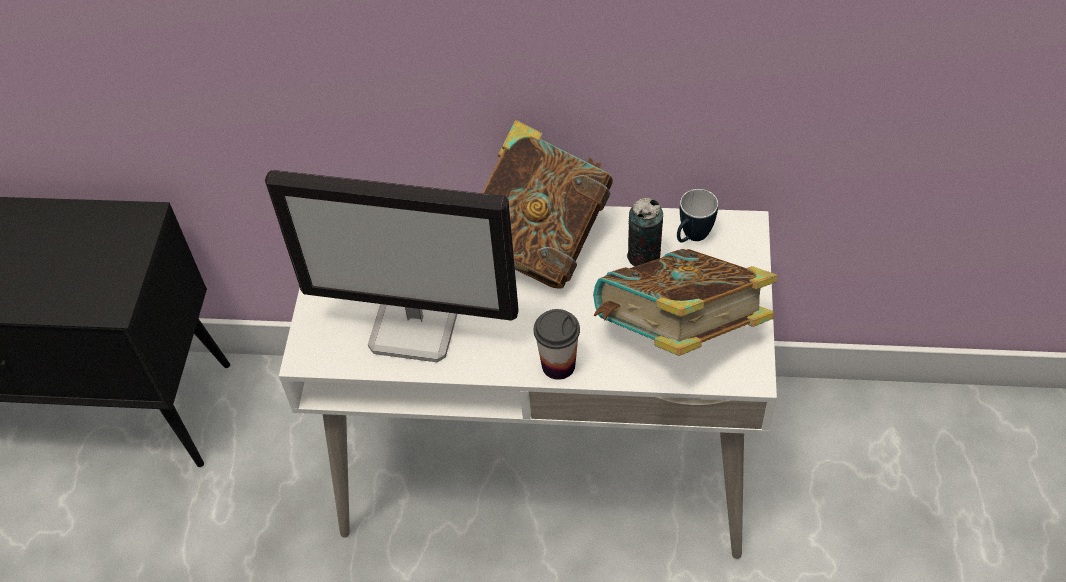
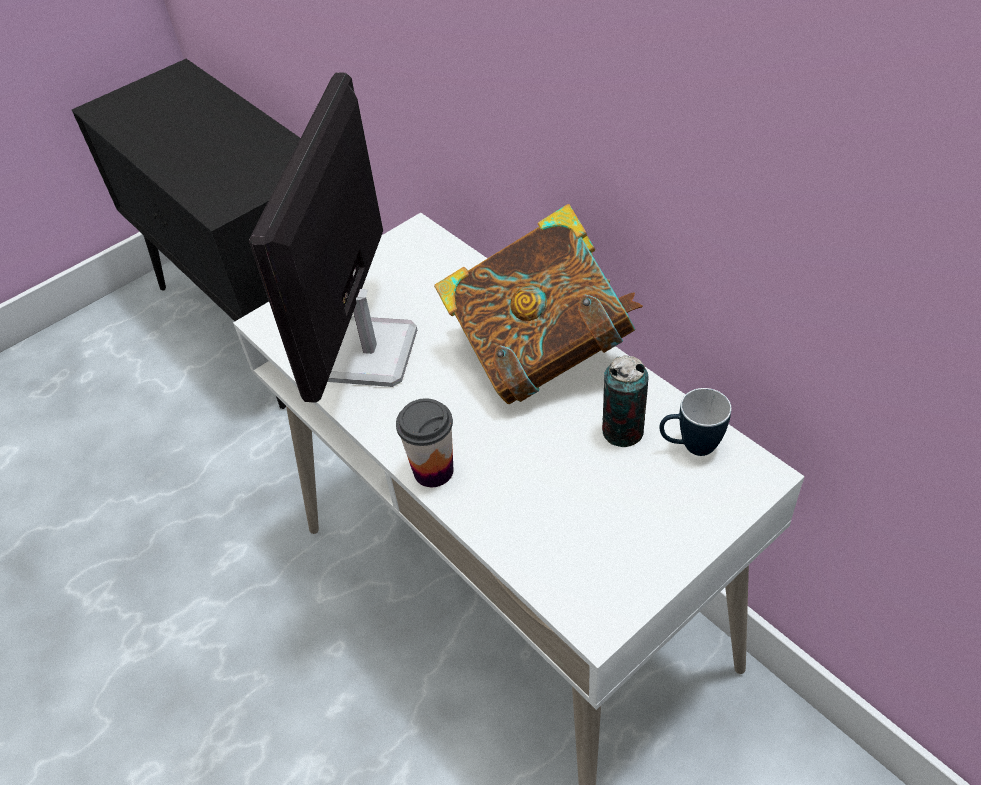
camera: 45 degrees right, 5 degrees down
monitor [265,170,519,362] -> monitor turned 45 degrees clockwise [249,72,417,403]
book [593,249,777,356] -> none

